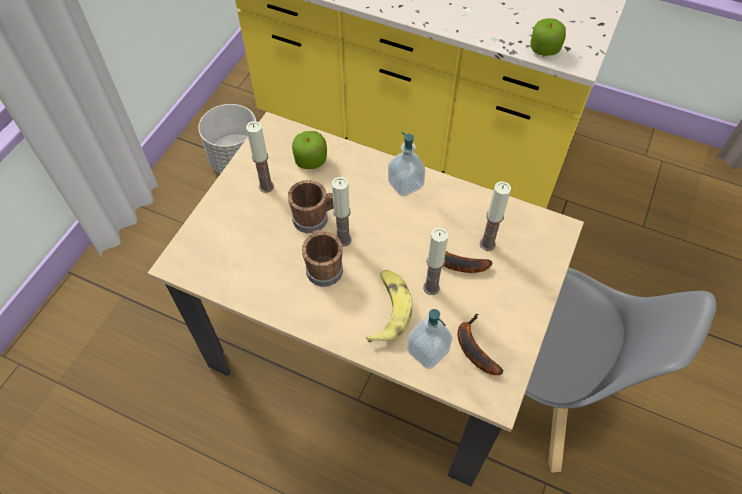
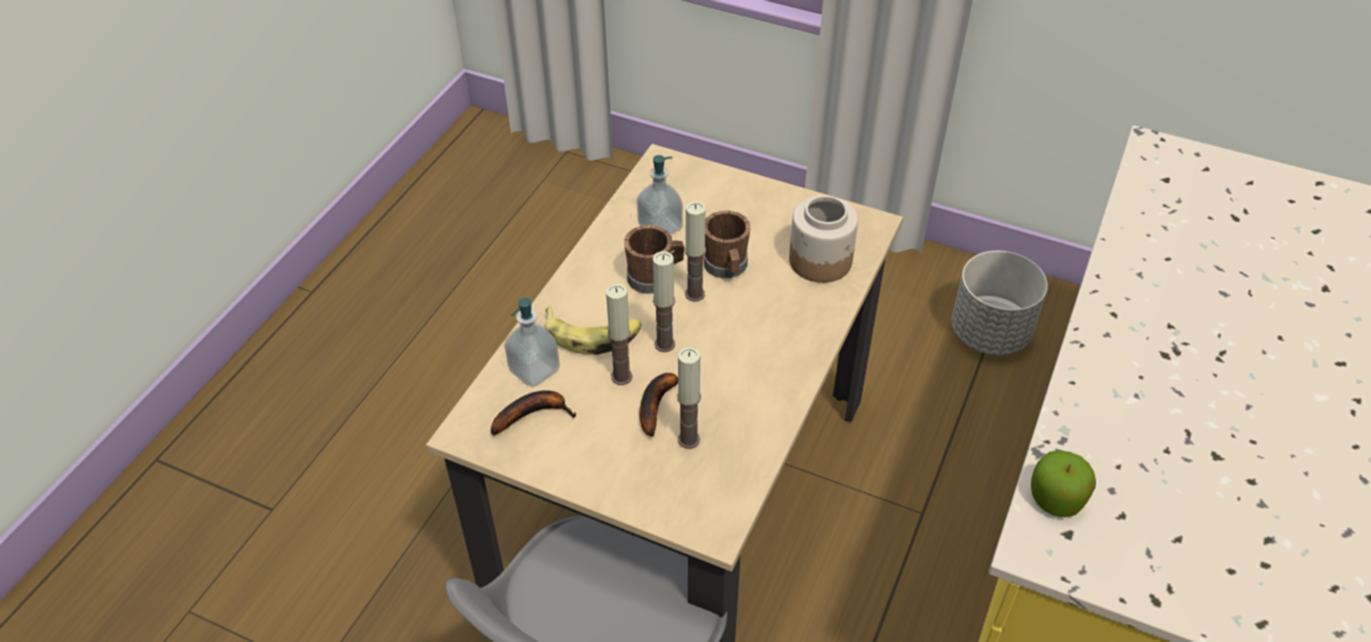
camera: 90 degrees right, 10 degrees down
candle [246,121,274,193] -> candle moved to [653,251,675,352]
apple [292,131,327,169] -> jar [789,196,858,283]
soap dispenser [388,132,426,196] -> soap dispenser moved to [637,155,683,234]

